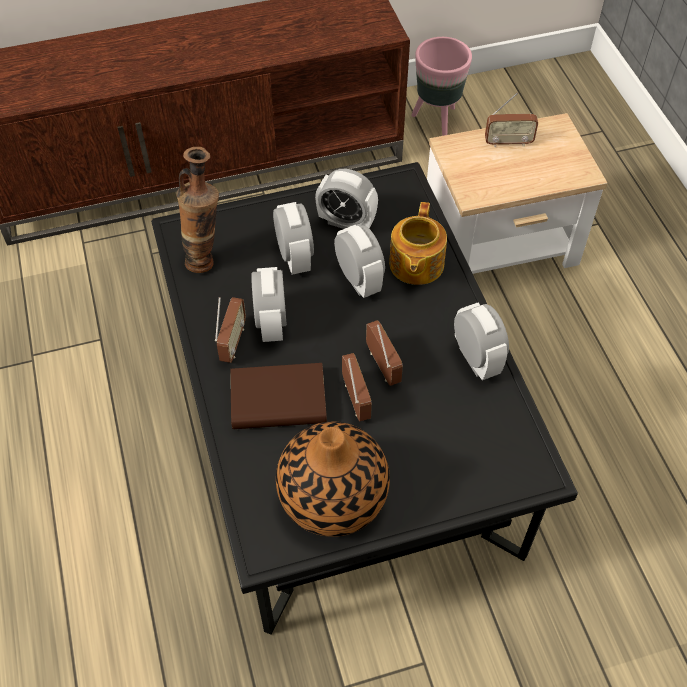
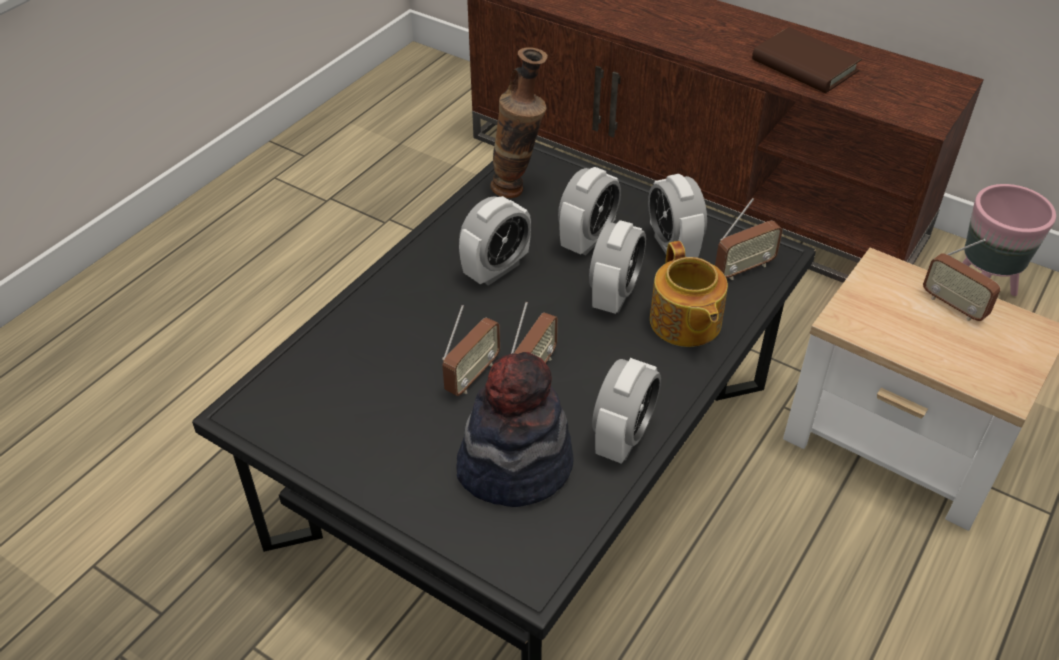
camera: 50 degrees right, 10 degrees down
radio [215,297,246,363] -> radio moved to [715,198,783,280]
brown book [230,363,327,429] -> brown book moved to [752,27,862,93]
vase [276,422,390,537] -> none
teapot [389,202,447,285] -> teapot turned 75 degrees counterclockwise [650,241,728,347]
none -> hat [456,352,573,507]

